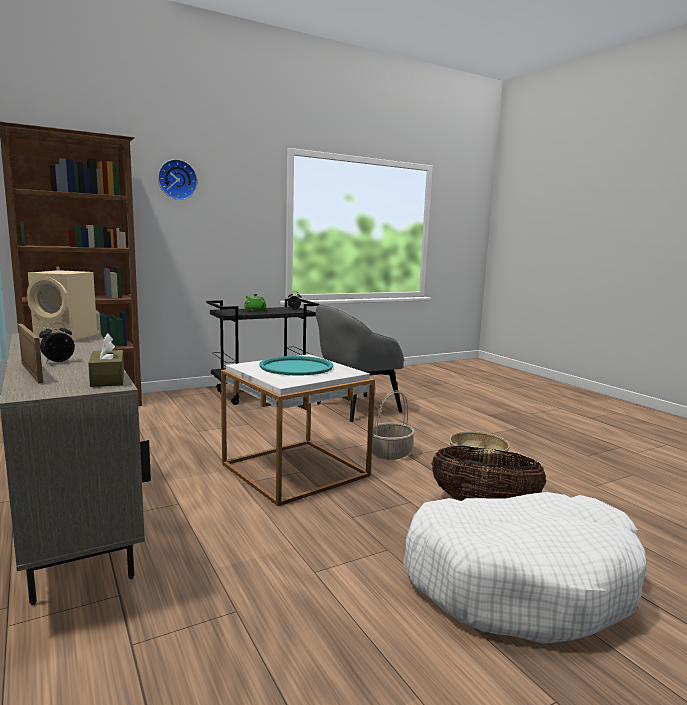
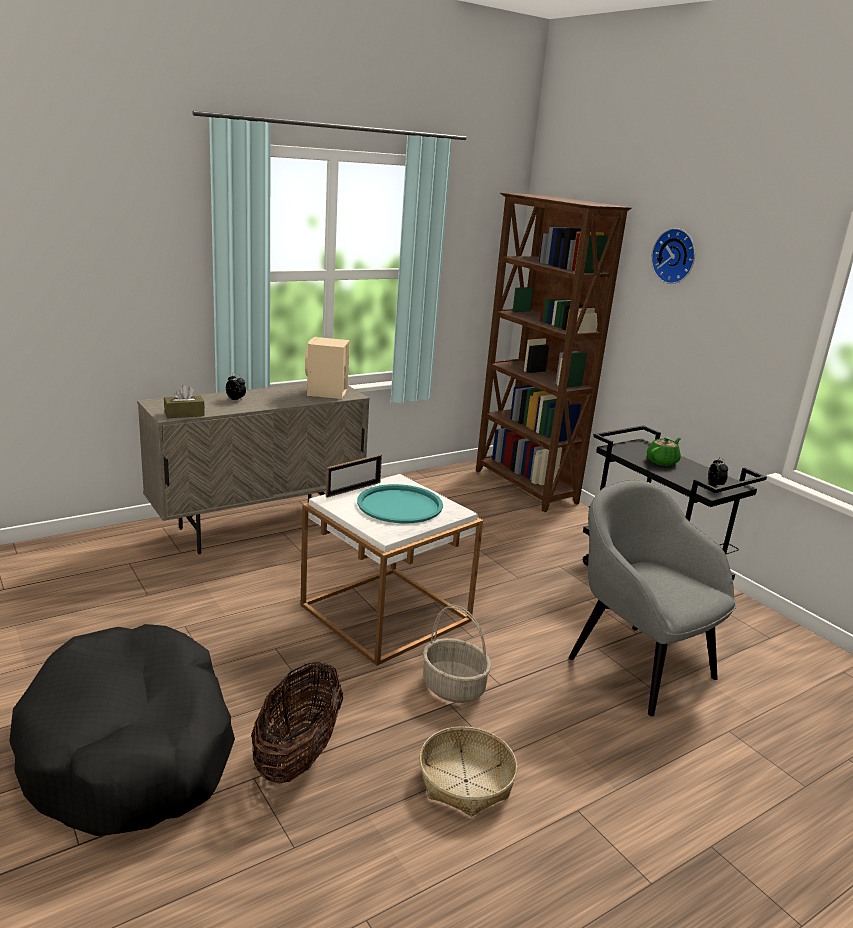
camera: 85 degrees right, 10 degrees up
picture frame [18,324,43,384] -> picture frame moved to [326,454,382,498]
white dog bed [403,492,647,644] -> black dog bed [9,624,235,836]

